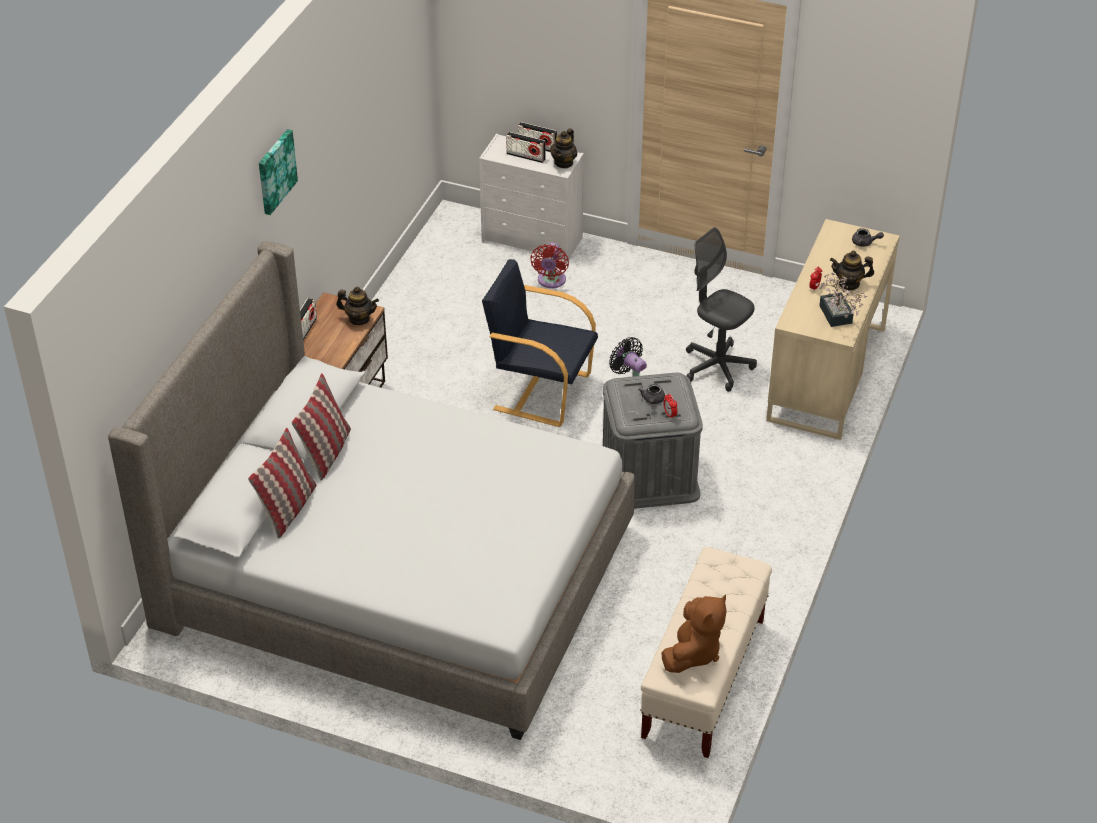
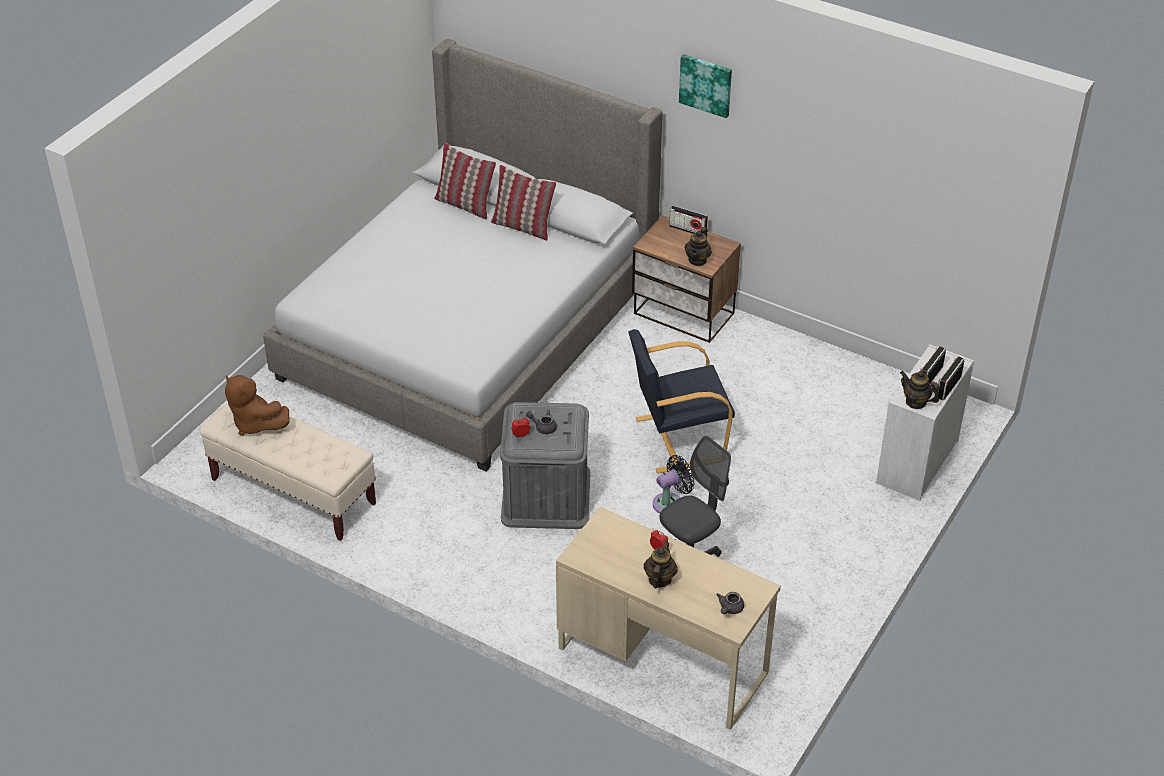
camera: 100 degrees right, 0 degrees up
black armchair [482,259,598,427] -> black armchair turned 135 degrees counterclockwise [628,329,735,474]
red fan [530,242,569,288] -> none
potted plant [815,272,867,327] -> none

